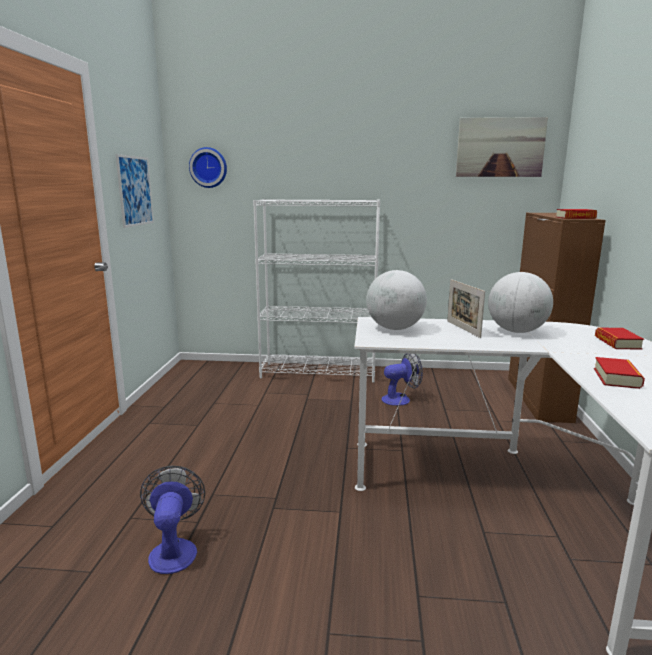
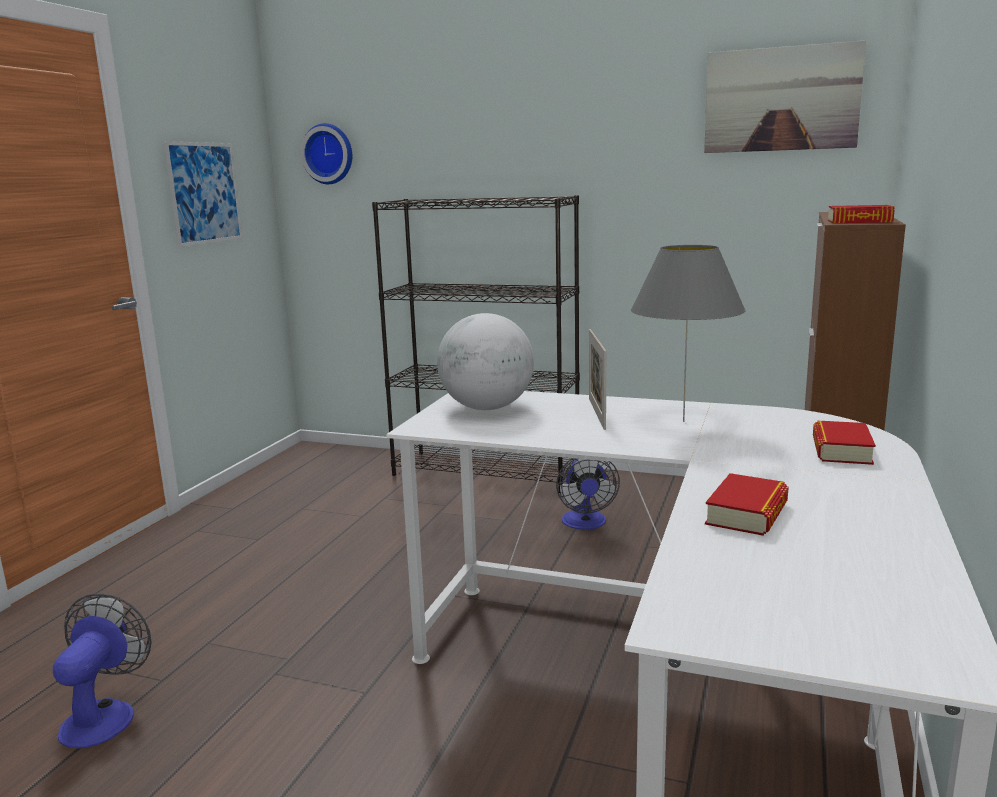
camera: 15 degrees right, 0 degrees up
white bookcase [253,199,380,383] -> black bookcase [372,195,580,493]
fan [382,353,423,406] -> fan turned 90 degrees clockwise [556,458,620,530]
globe [488,272,553,333] -> grey table lamp [631,245,746,422]

